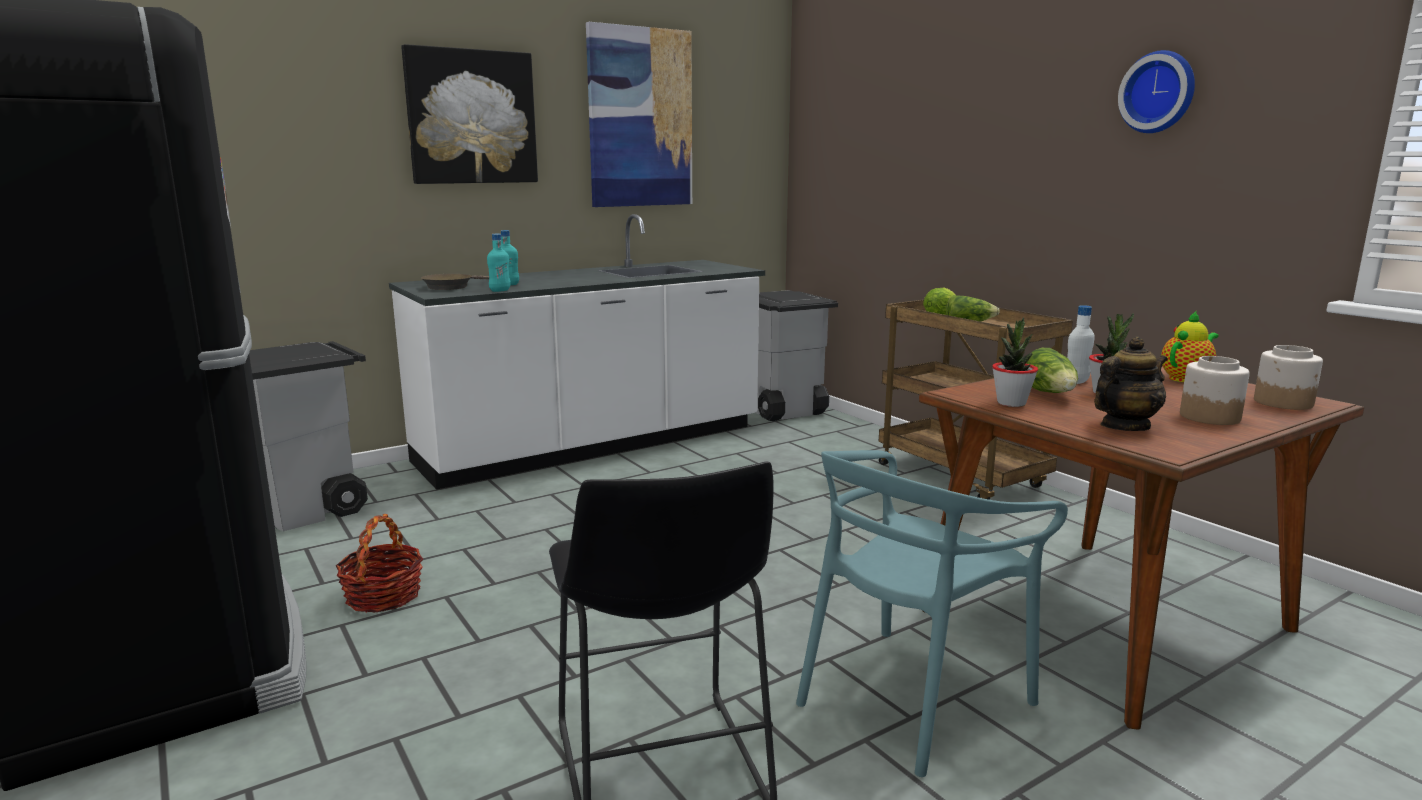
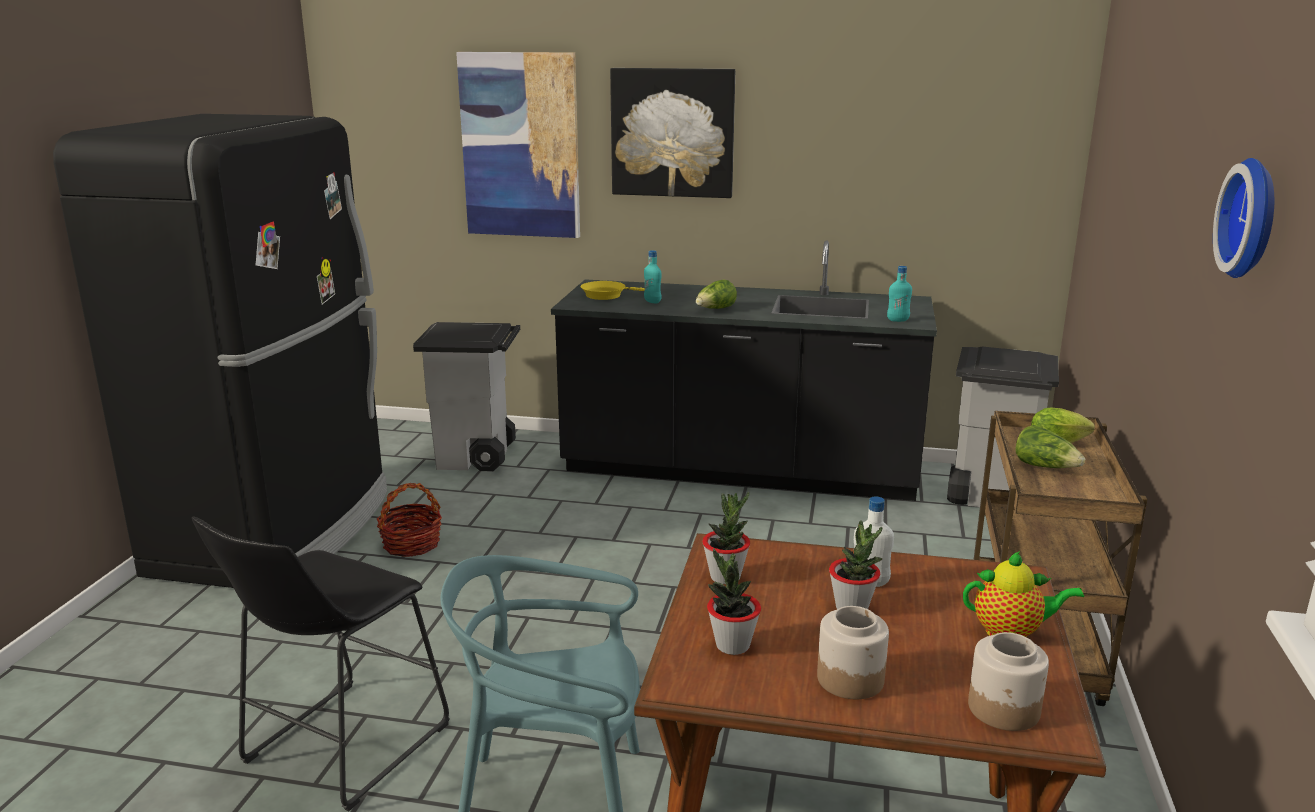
camera: 45 degrees right, 5 degrees up
white counter [389,214,765,490] -> black counter [551,240,937,501]
brown frying pan [421,274,489,290] -> yellow frying pan [580,281,645,300]
turquoise bottle [487,234,511,292] -> turquoise bottle moved to [887,266,912,322]
picture [586,22,692,207] -> picture moved to [456,52,580,238]
lettuce [1026,348,1078,393] -> lettuce moved to [696,279,737,309]
teapot [1094,336,1168,431] -> potted plant [707,548,761,655]

